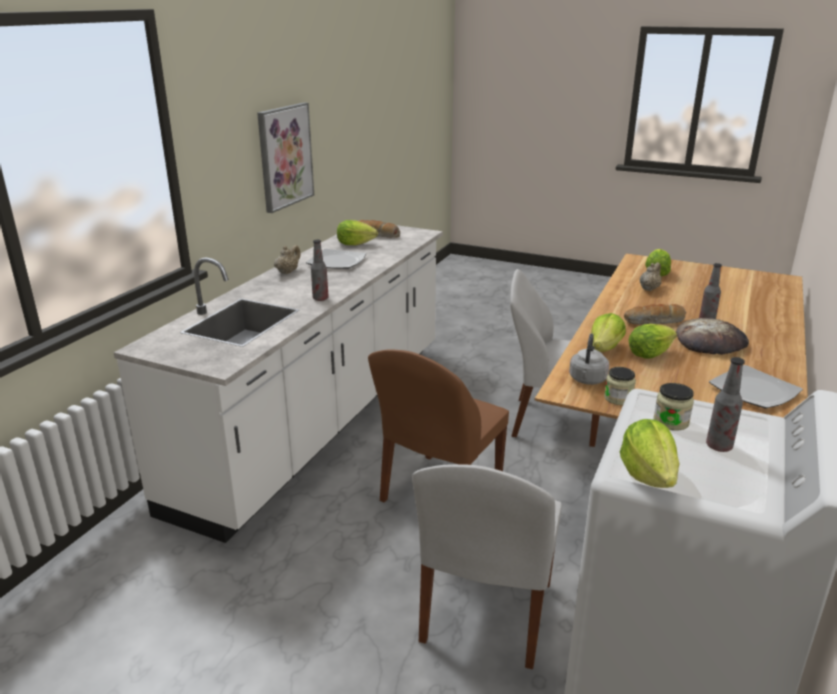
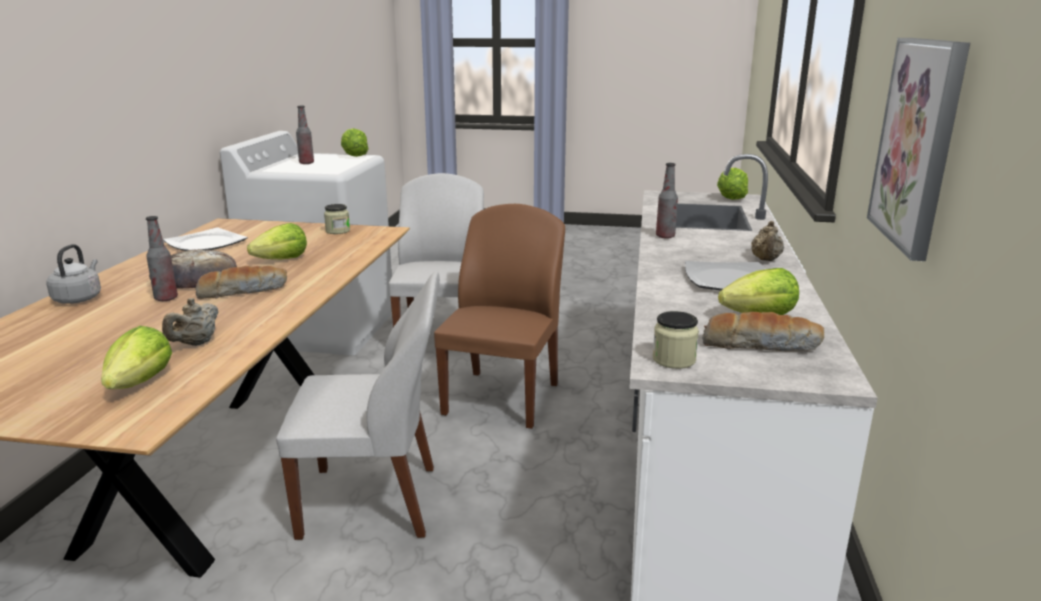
camera: 165 degrees right, 5 degrees down
grey kettle [569,334,609,385] -> grey kettle moved to [46,244,101,304]
lettuce [591,313,626,352] -> lettuce moved to [717,168,748,200]
jar [654,383,694,431] -> jar moved to [653,311,699,369]

